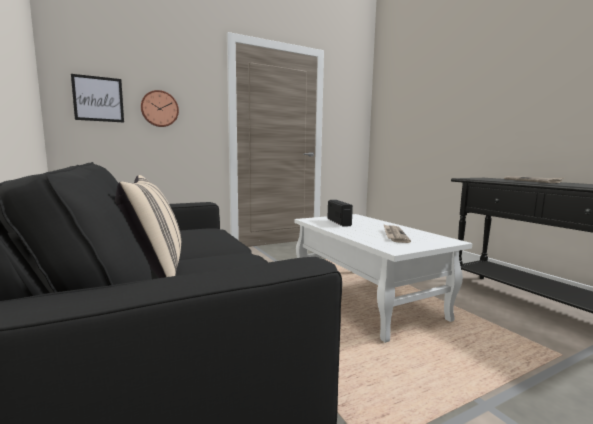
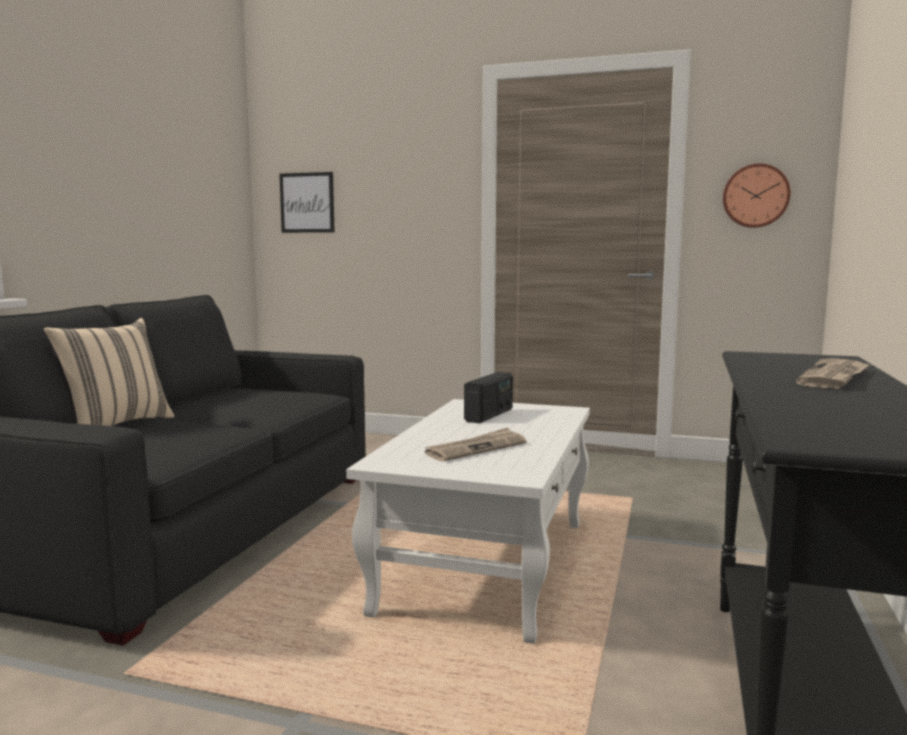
camera: 45 degrees right, 0 degrees up
wall clock [141,90,179,127] -> wall clock moved to [723,163,791,228]

